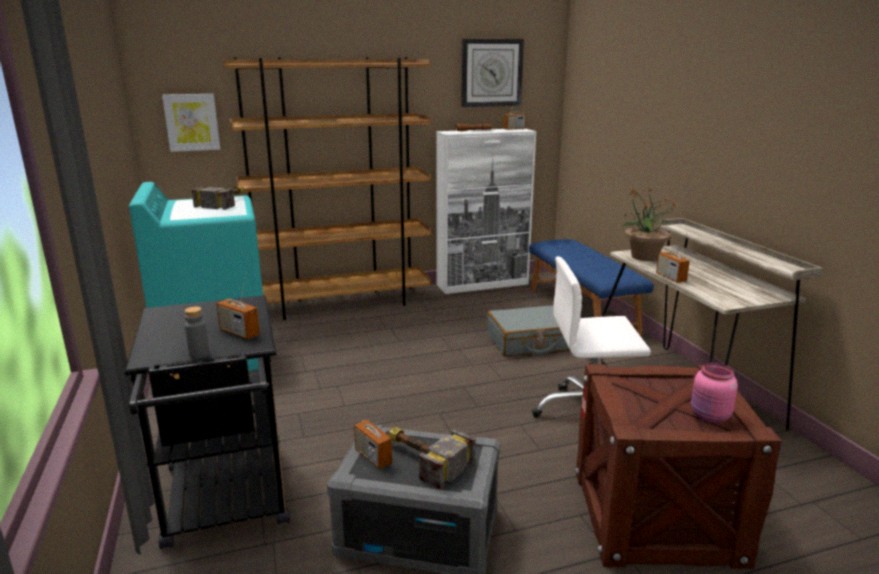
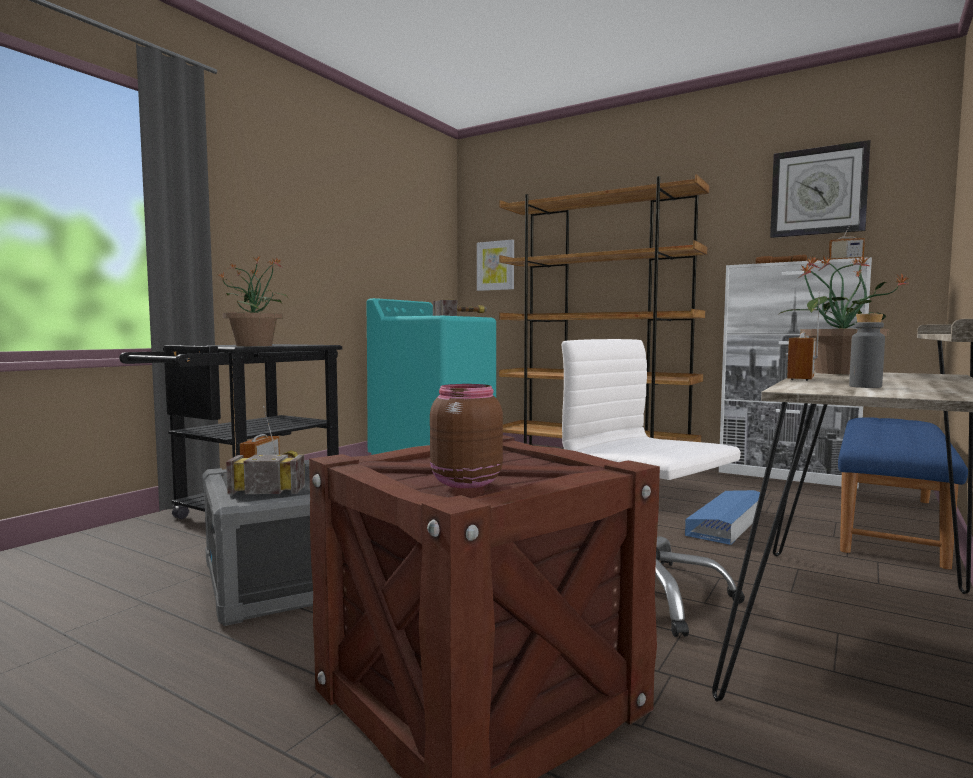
camera: 50 degrees right, 15 degrees down
grey bottle [185,307,209,359] -> grey bottle moved to [849,314,885,388]
radio [216,272,260,339] -> potted plant [218,257,289,346]
grey suitcase [487,305,570,356] -> blue storage box [685,490,760,545]
pink jar [691,363,738,423] -> brown jar [430,384,503,488]

